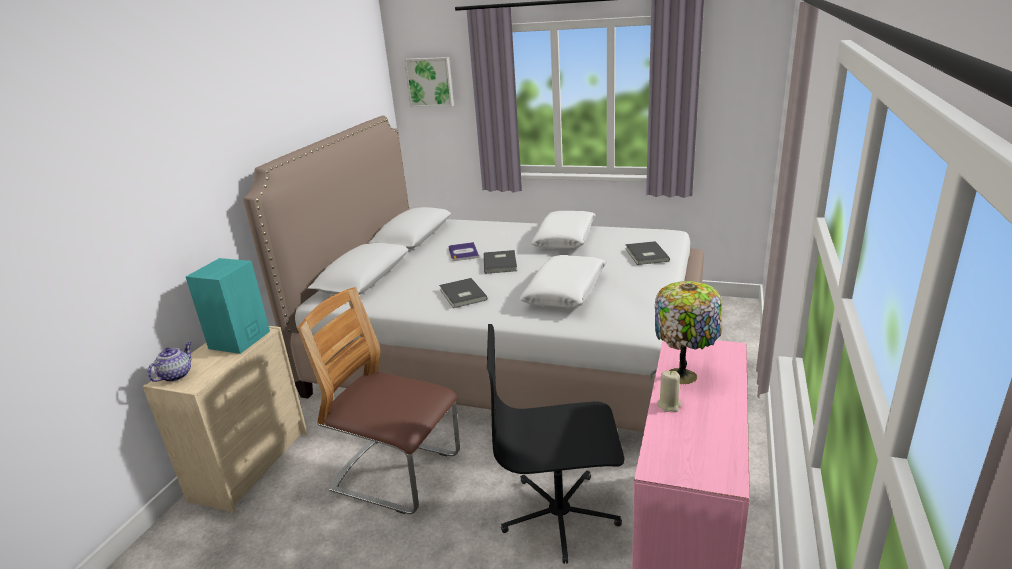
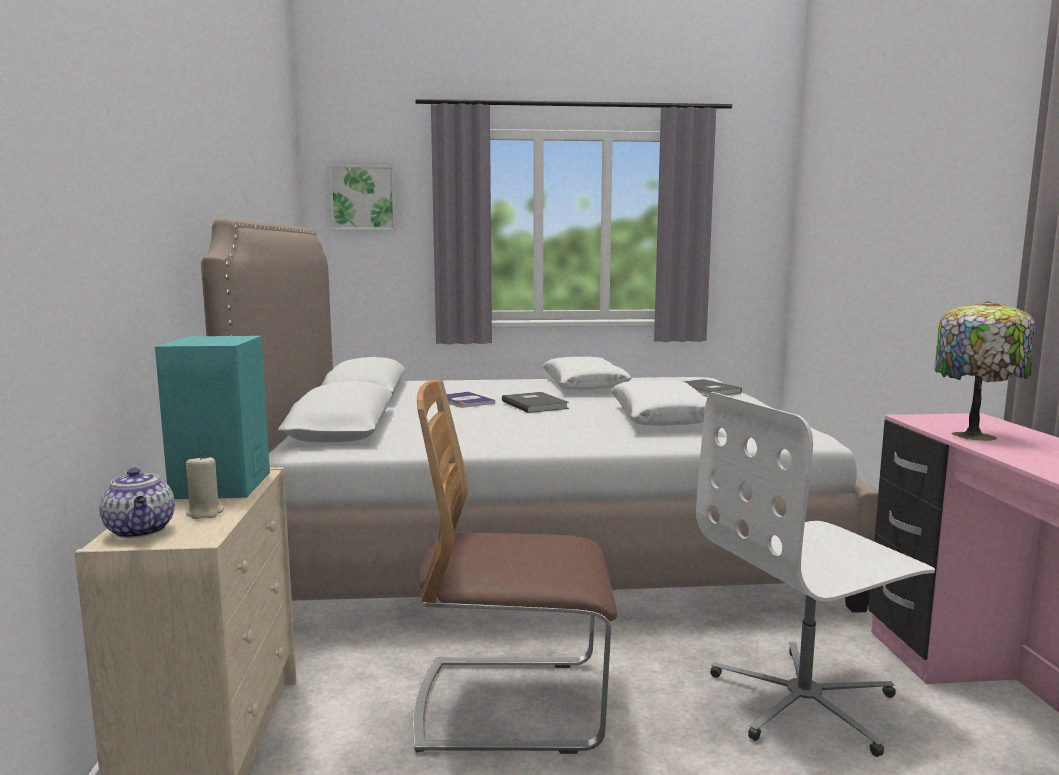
camera: 25 degrees left, 15 degrees down
teapot [147,342,191,382] -> teapot turned 150 degrees clockwise [99,468,175,538]
grey book [439,278,487,308] -> none
black office chair [487,324,624,564] -> white office chair [696,392,935,757]
beige candle [657,370,681,412] -> beige candle moved to [186,454,224,519]

